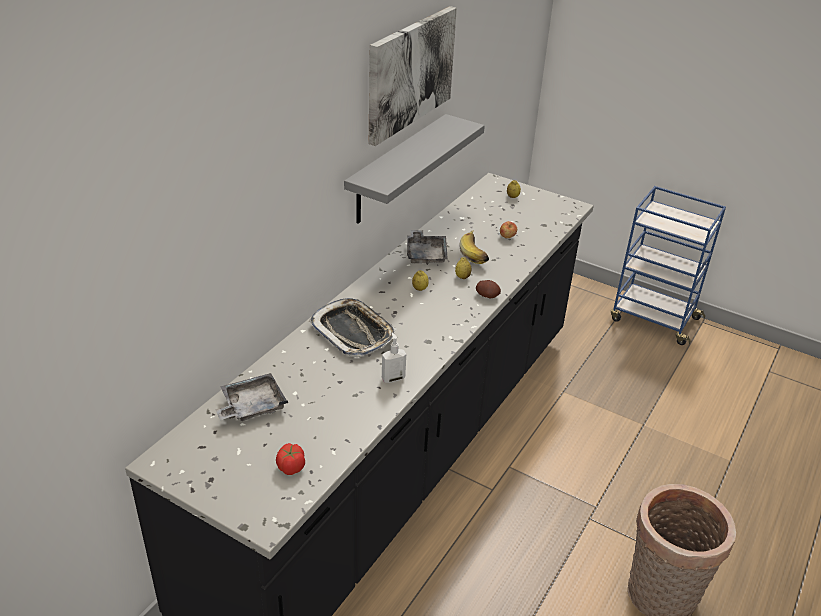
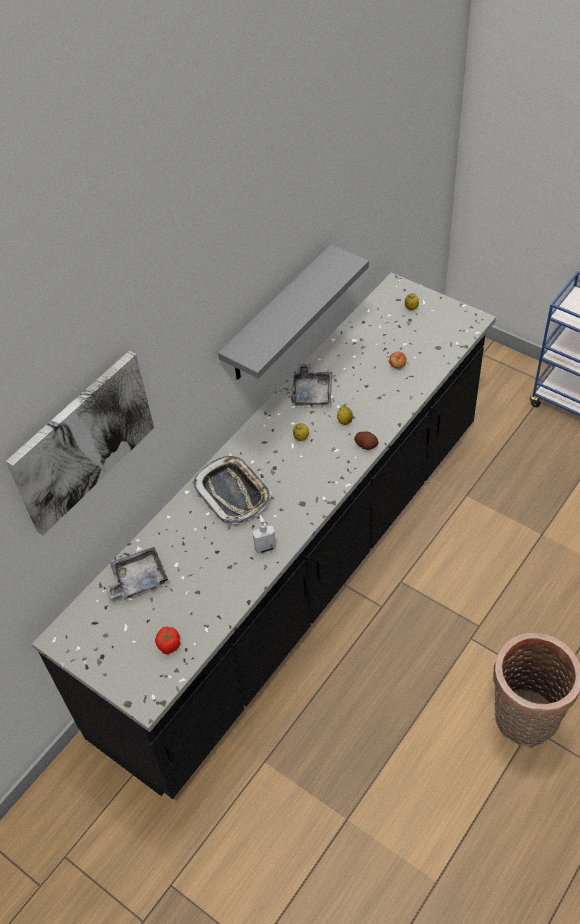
camera: 10 degrees right, 15 degrees up
picture [369,6,457,146] -> picture moved to [6,351,154,535]
banana [459,230,489,264] -> none

